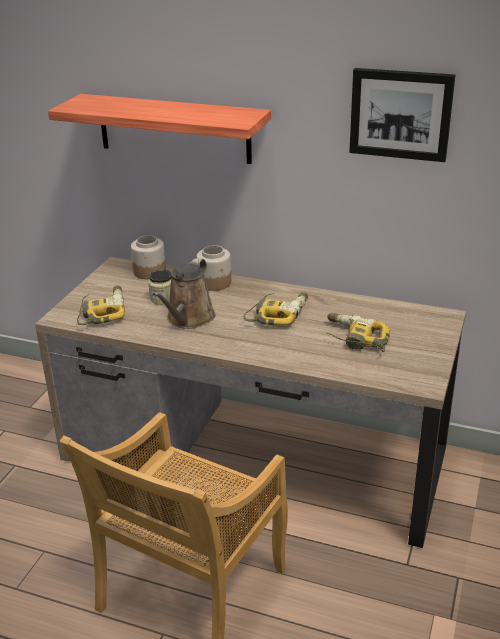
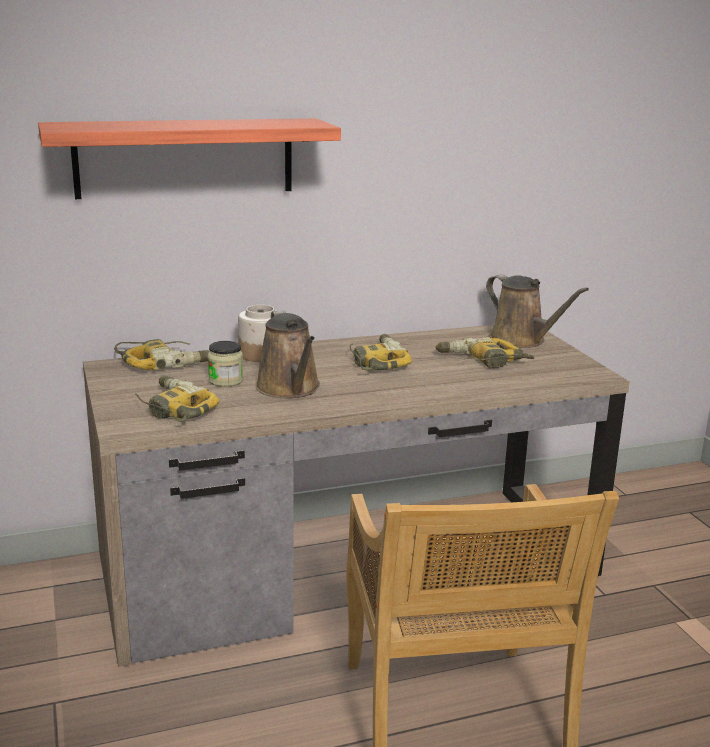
camera: 40 degrees left, 10 degrees down
jar [131,235,166,279] -> power drill [114,339,210,370]
picture [349,68,455,162] -> none
none -> brown watering can [486,274,589,348]

